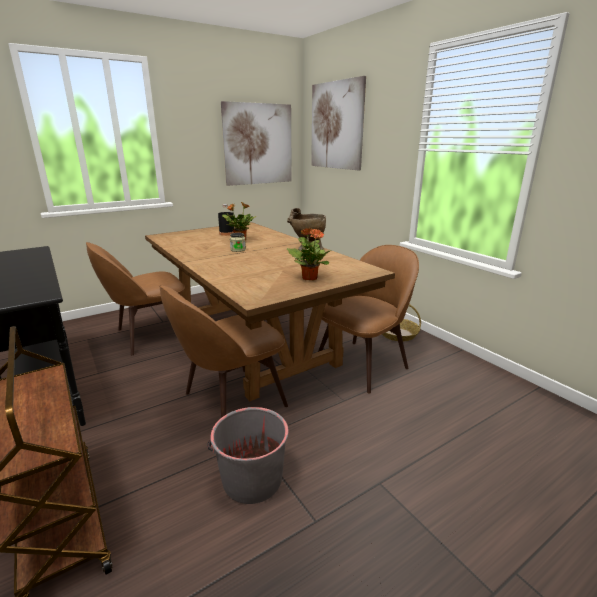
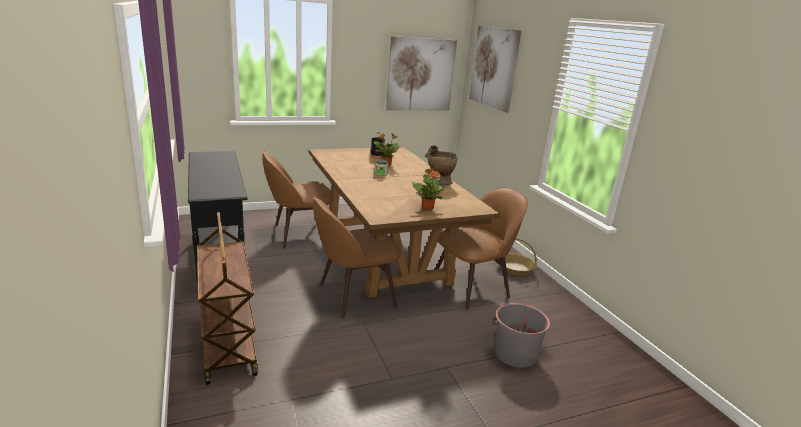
camera: 10 degrees right, 0 degrees up
grey bucket [207,407,289,504] -> grey bucket moved to [492,303,550,368]

